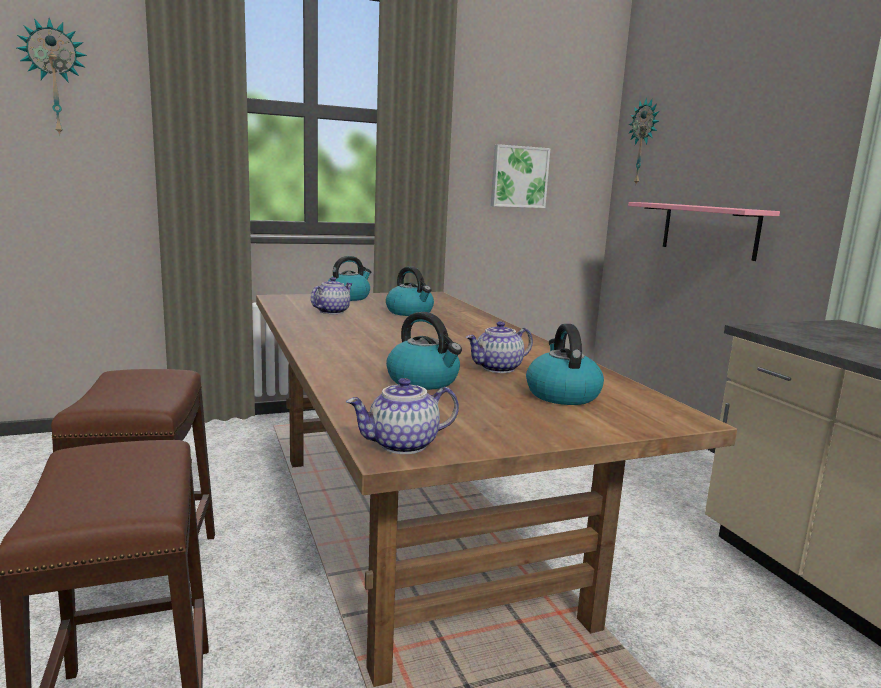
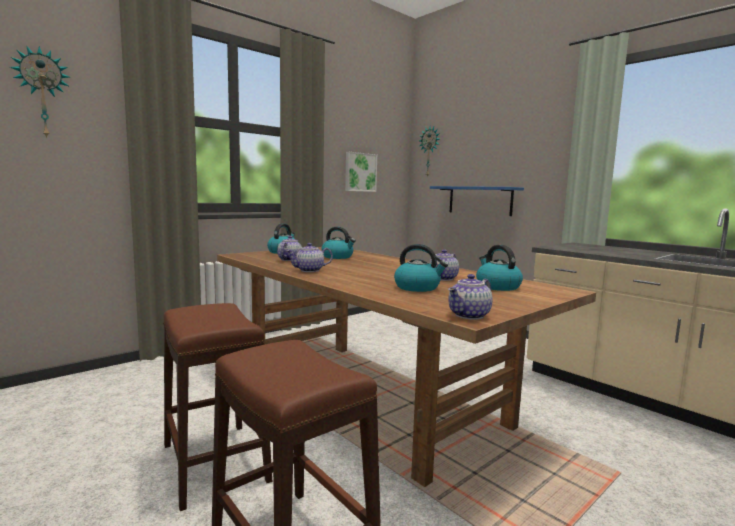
camera: 20 degrees left, 5 degrees down
pink shelf [628,202,780,261] -> blue shelf [430,186,524,216]
none -> teapot [287,243,333,272]

